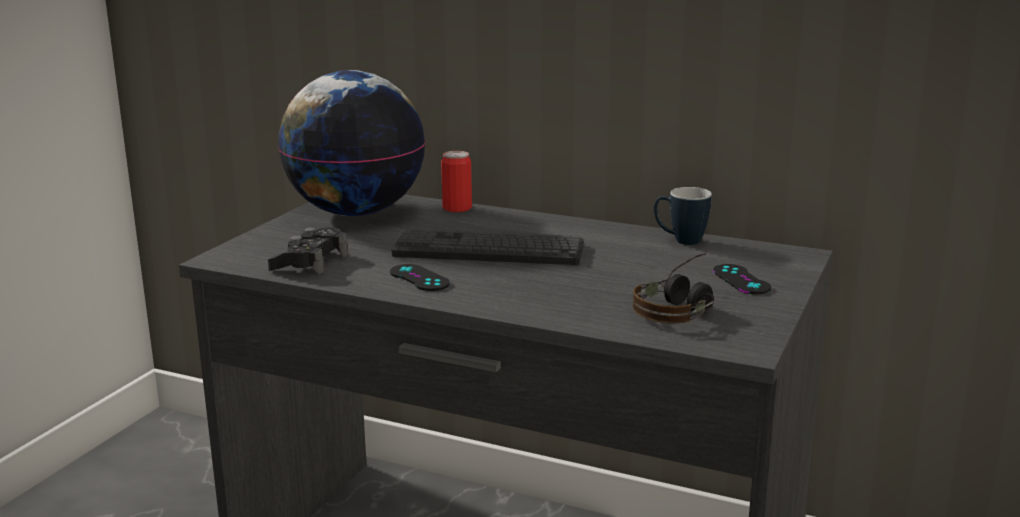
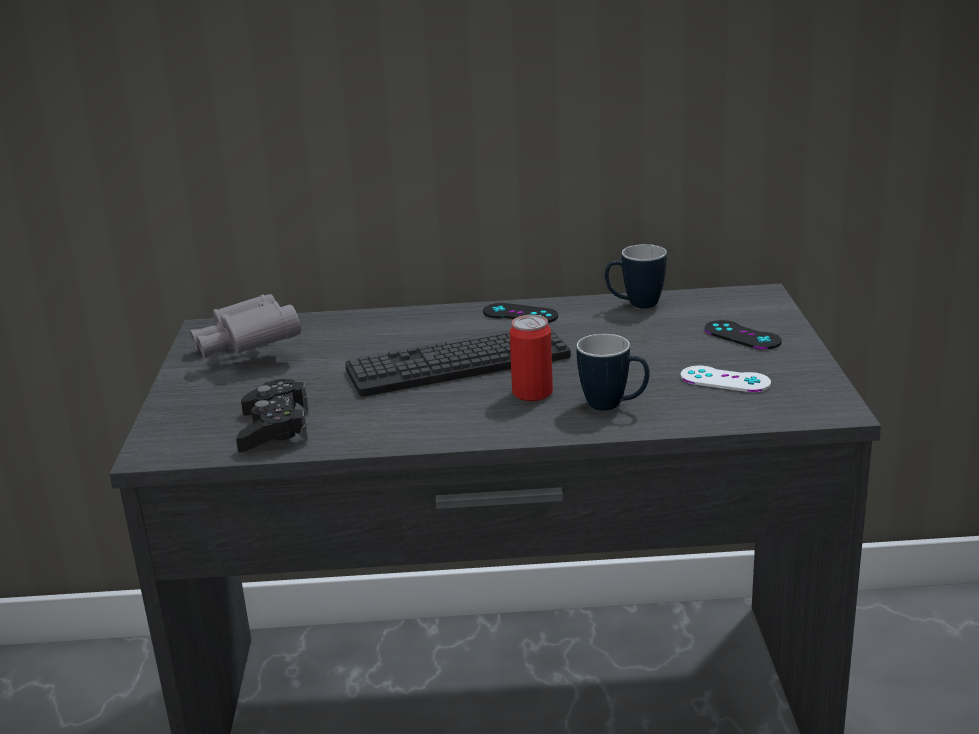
camera: 25 degrees left, 5 degrees up
globe [278,70,425,216] -> grey binoculars [190,294,301,359]
black game controller [390,264,450,291] -> black game controller moved to [483,303,558,323]
can [441,151,472,212] -> can moved to [510,315,553,401]
headphones [632,253,714,323] -> white game controller [681,365,771,392]
none -> mug [577,334,650,411]

